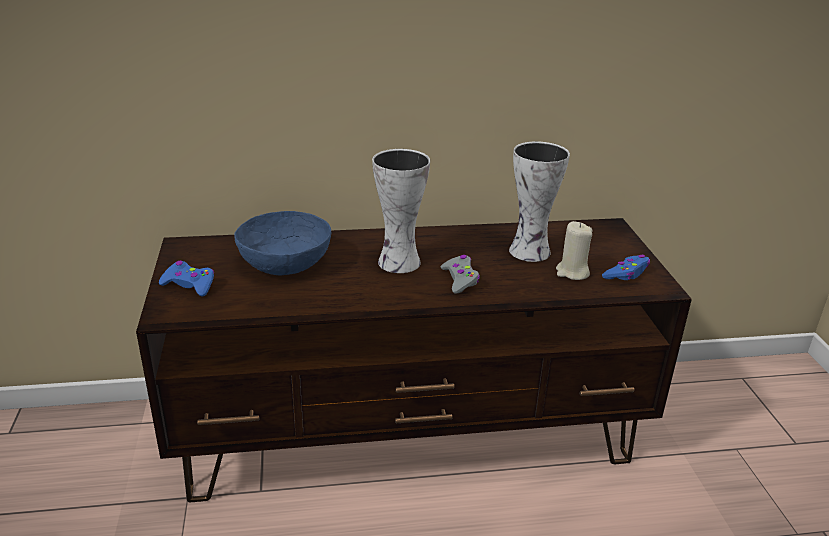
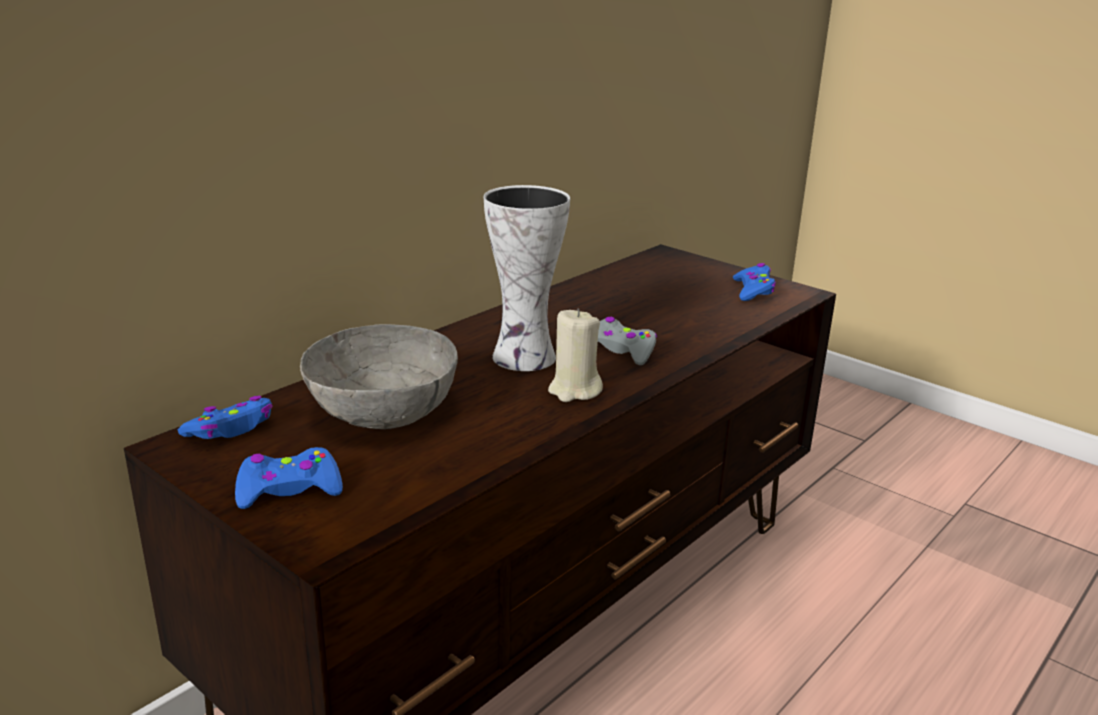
camera: 40 degrees left, 5 degrees down
blue bowl [234,211,331,276] -> grey bowl [300,324,458,429]
vase [509,141,570,262] -> none
beige candle [556,221,592,280] -> beige candle moved to [548,309,603,402]
none -> blue game controller [178,396,273,439]

